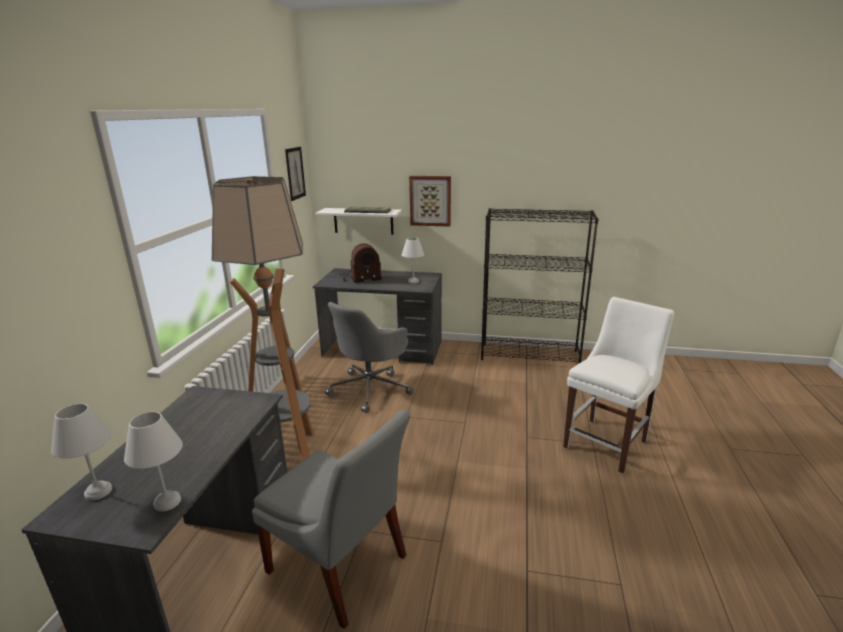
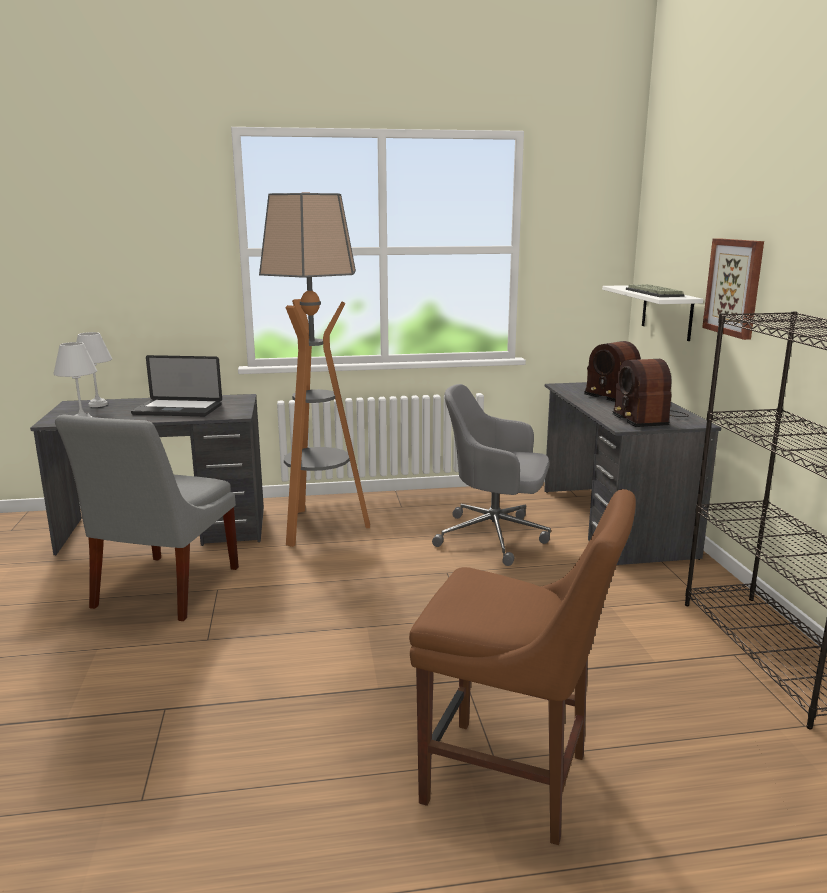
camera: 70 degrees right, 5 degrees down
picture [285,147,306,201] -> none
white table lamp [402,237,424,283] -> radio [612,359,689,427]
white chair [563,297,674,473] -> brown chair [409,489,636,845]
none -> laptop [131,355,222,417]

